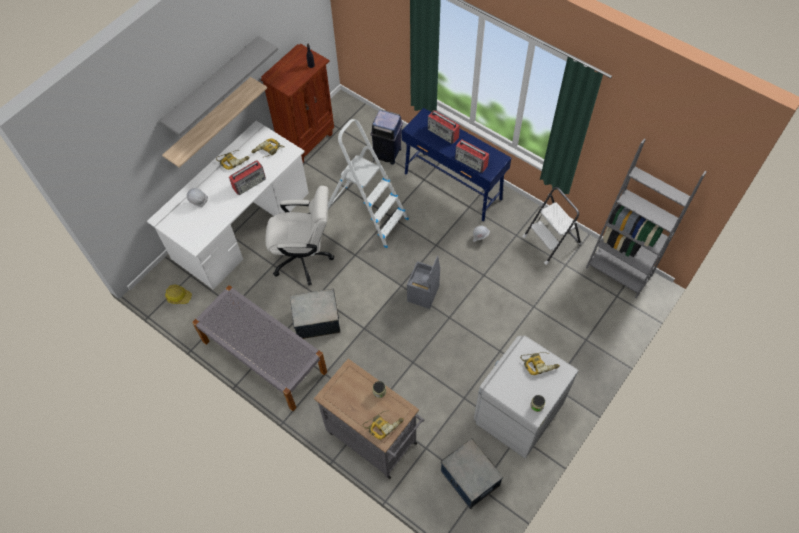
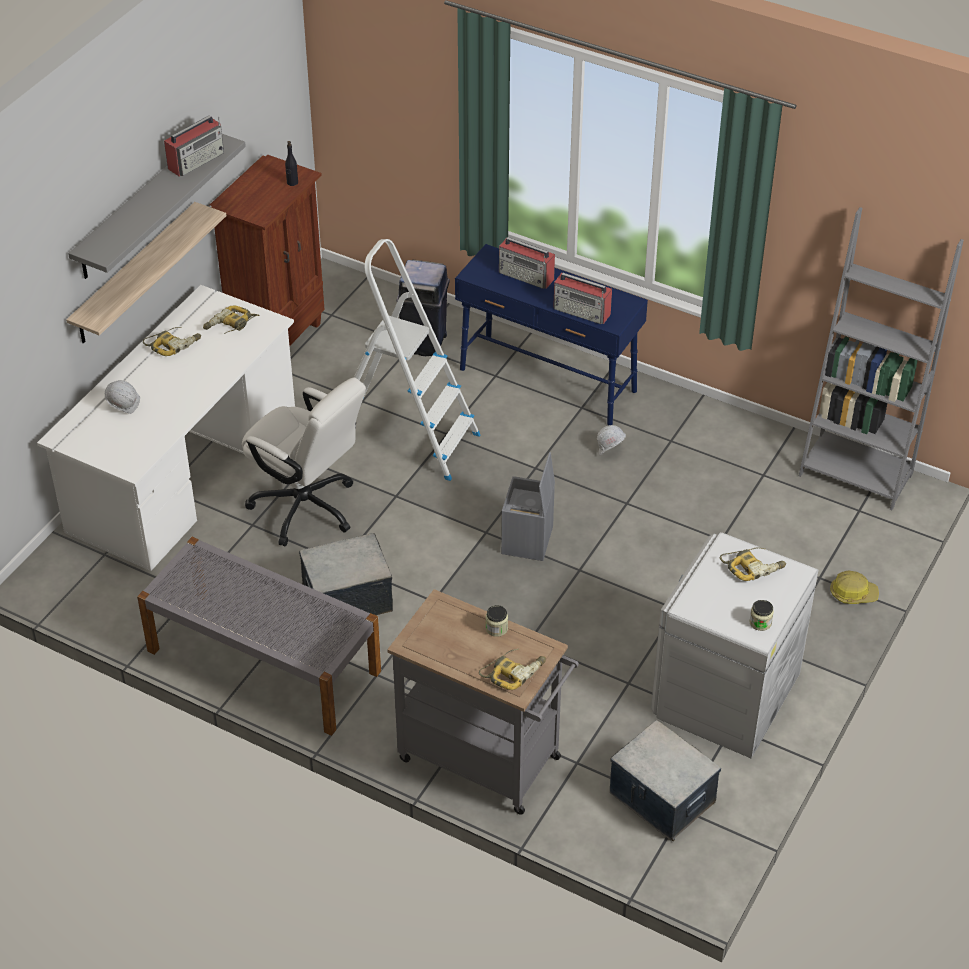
camera: 10 degrees left, 15 degrees down
hard hat [165,284,192,304] -> hard hat moved to [830,571,879,604]
radio [229,160,266,195] -> radio moved to [164,115,224,176]
white office chair [265,186,334,286] -> white office chair turned 45 degrees clockwise [242,378,366,546]
white step ladder [522,187,581,265] -> none

